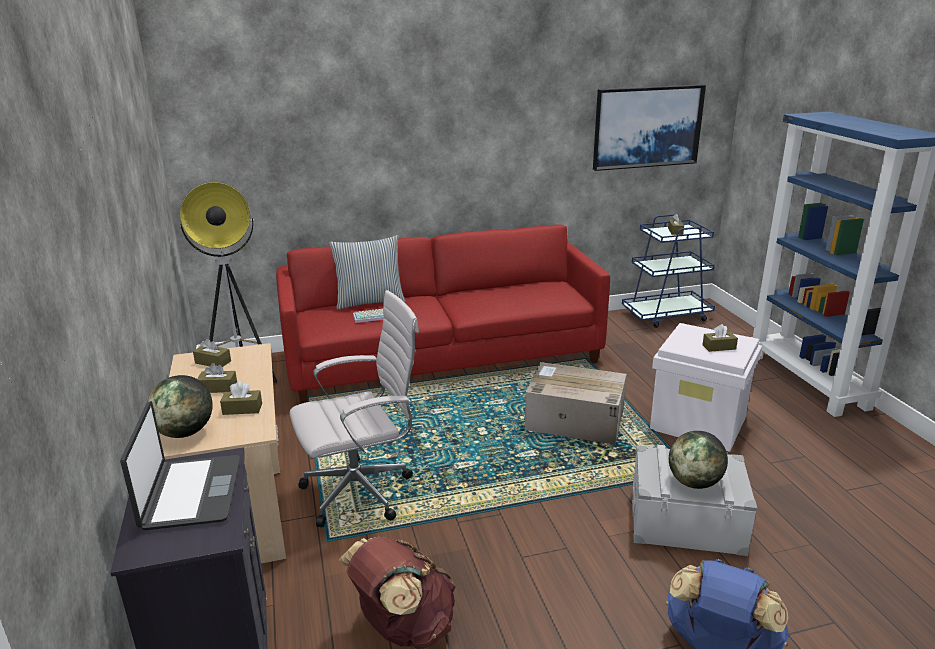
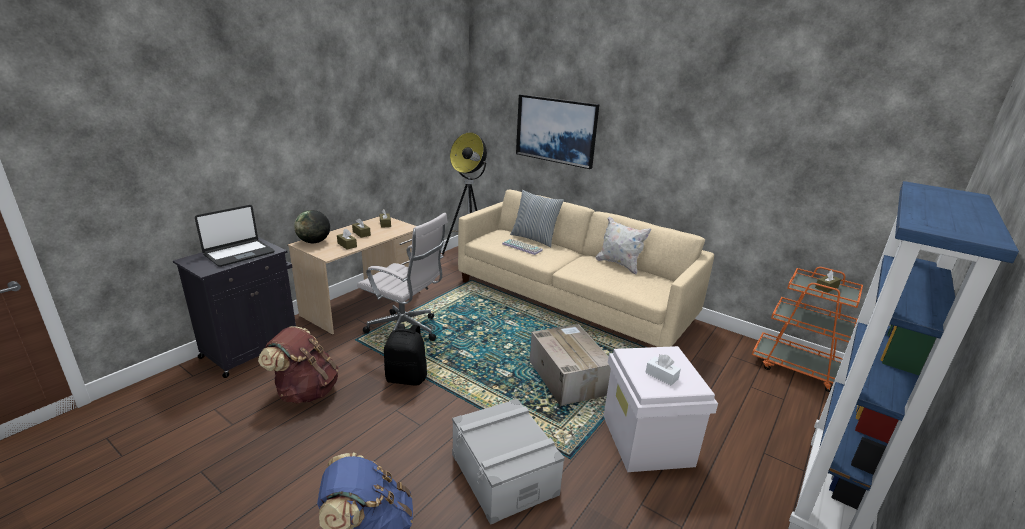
camera: 50 degrees right, 0 degrees up
red sofa [276,224,610,404] -> beige sofa [458,190,714,347]
picture [593,85,706,171] -> picture moved to [516,94,599,169]
blue cart [622,214,715,328] -> orange cart [752,267,863,392]
globe [669,431,728,489] -> none
brown tissue box [702,324,738,352] -> white tissue box [645,355,681,386]
none -> black backpack [384,324,427,386]
none -> white pillow [595,217,651,274]

